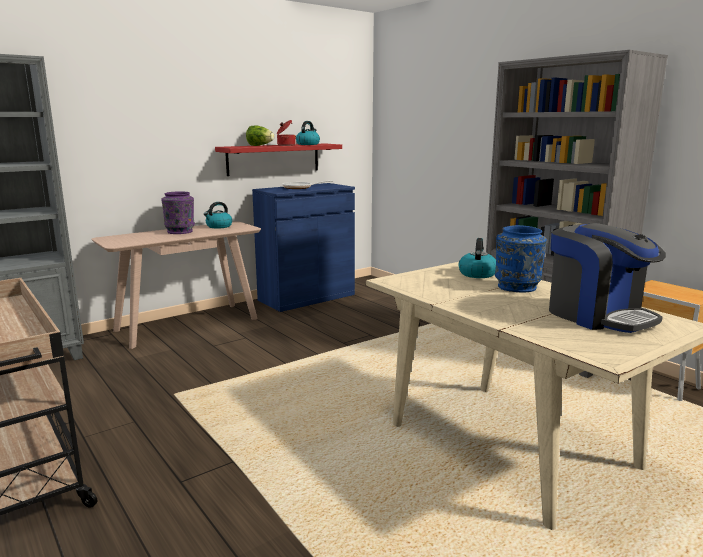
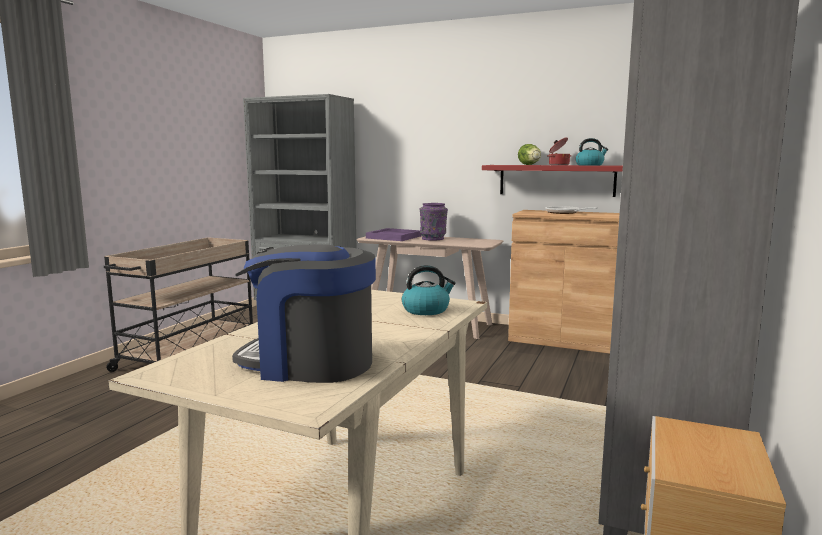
camera: 60 degrees right, 5 degrees down
kettle [204,202,232,228] -> none
blue cabinet [252,183,355,312] -> brown cabinet [508,210,620,354]
blue vase [495,225,547,292] -> none
coffee machine [549,223,666,333] -> coffee machine turned 75 degrees clockwise [232,244,376,383]
none -> purple tray [366,228,422,241]

